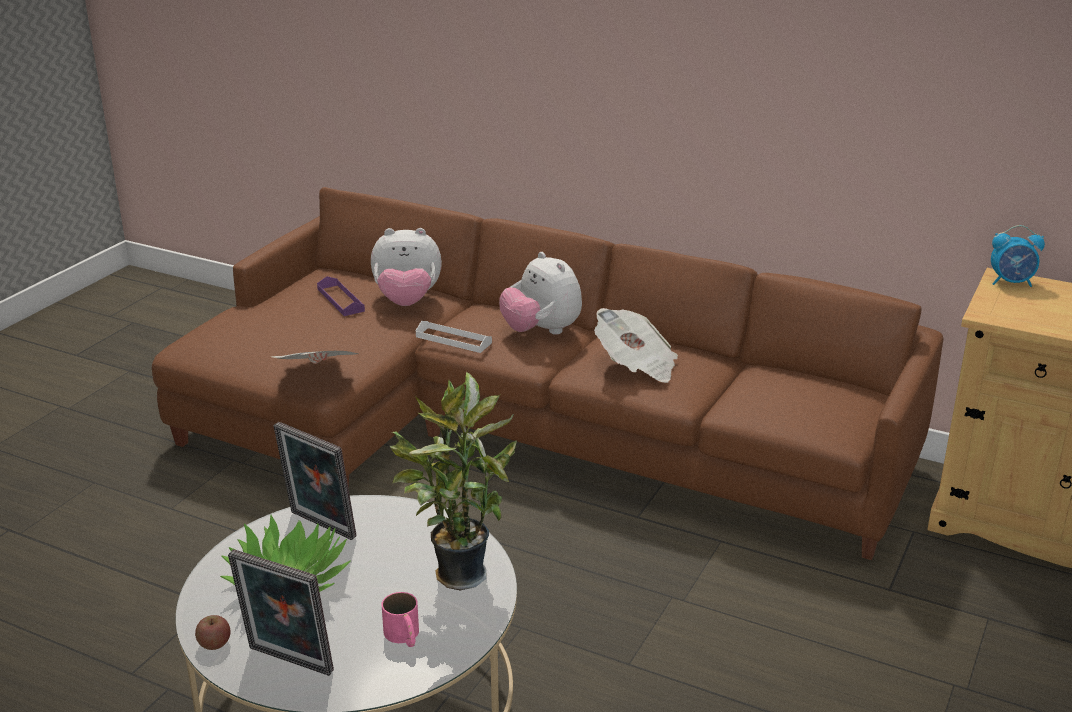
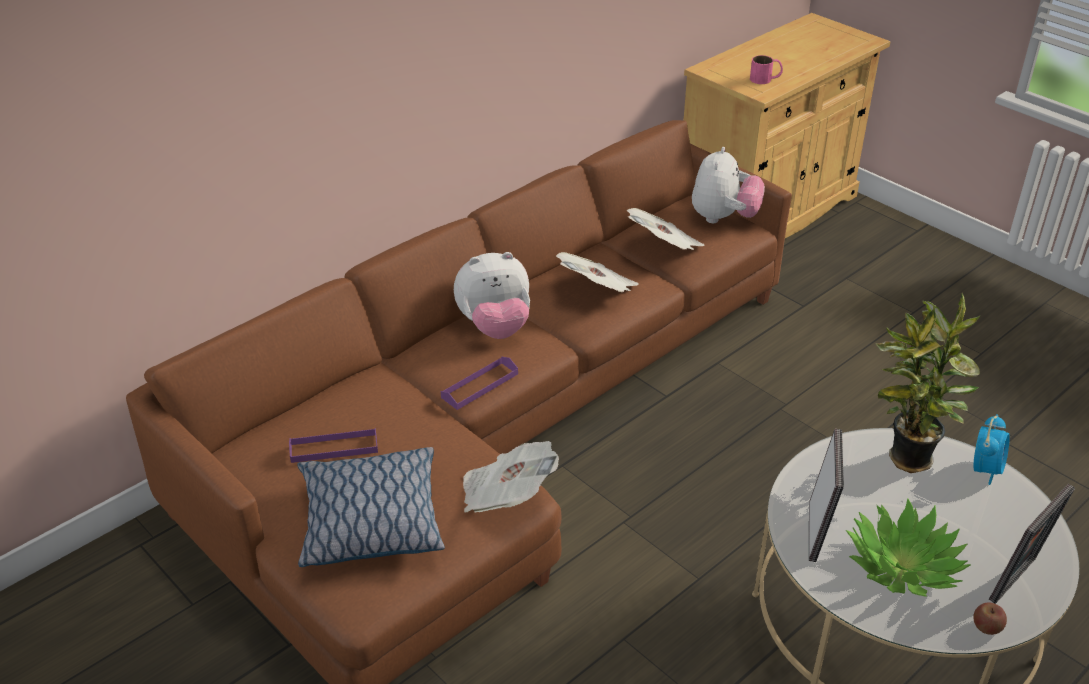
camera: 70 degrees left, 10 degrees up
picture frame [273,422,357,540] -> picture frame turned 45 degrees counterclockwise [809,429,844,562]
plush toy [371,228,442,306] -> plush toy moved to [692,147,765,223]
pink mug [382,592,419,647] -> pink mug moved to [750,55,783,84]
white tray [416,321,492,353] -> purple tray [441,357,518,410]
alarm clock [991,225,1045,287] -> alarm clock moved to [974,414,1010,485]
none -> pillow [297,447,445,567]
none -> newspaper [627,208,705,250]

